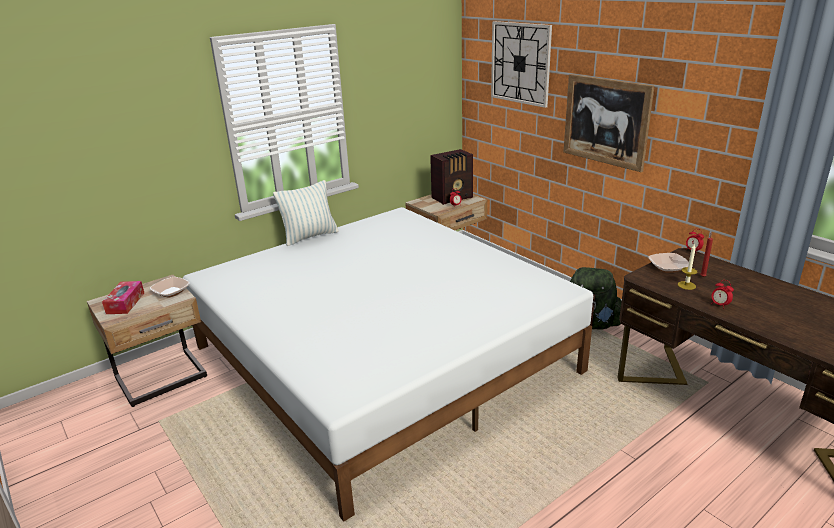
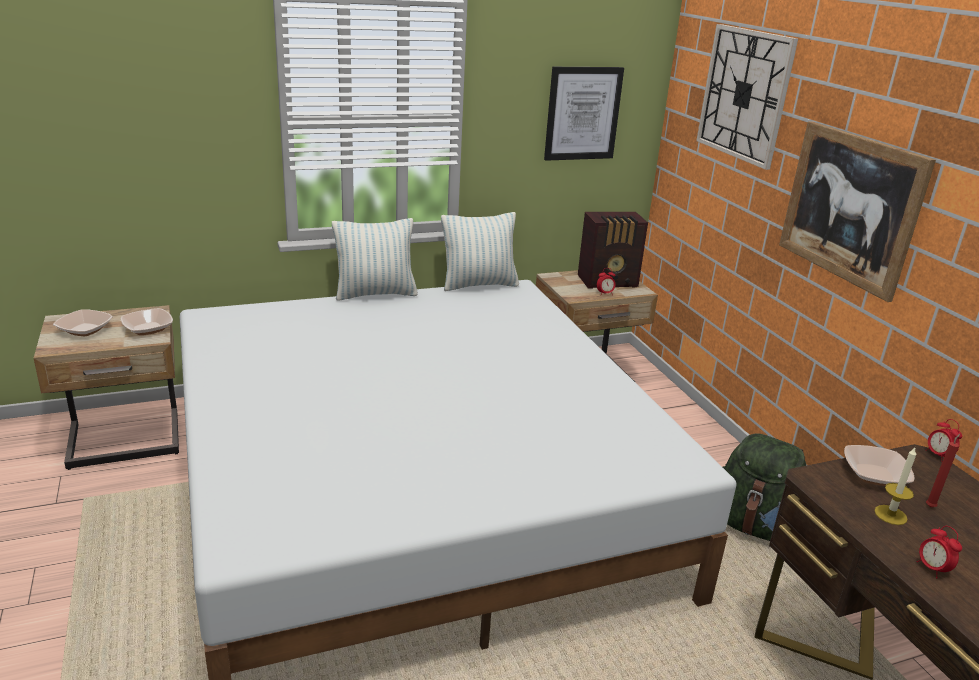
camera: 15 degrees right, 0 degrees up
tissue box [102,281,144,314] -> bowl [53,309,113,336]
none -> pillow [441,212,519,291]
none -> picture [544,67,624,161]

